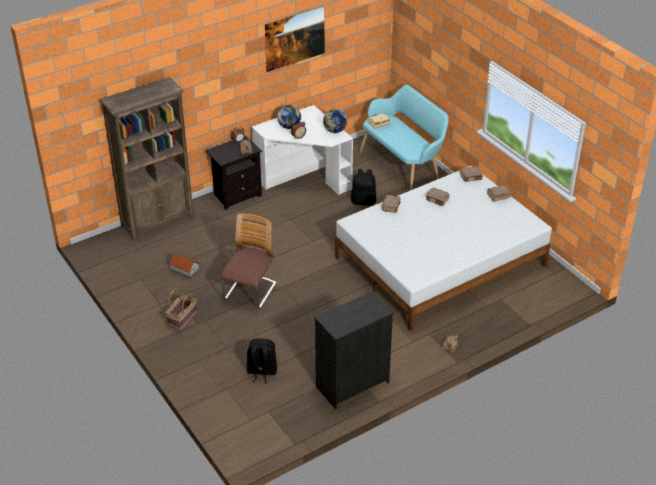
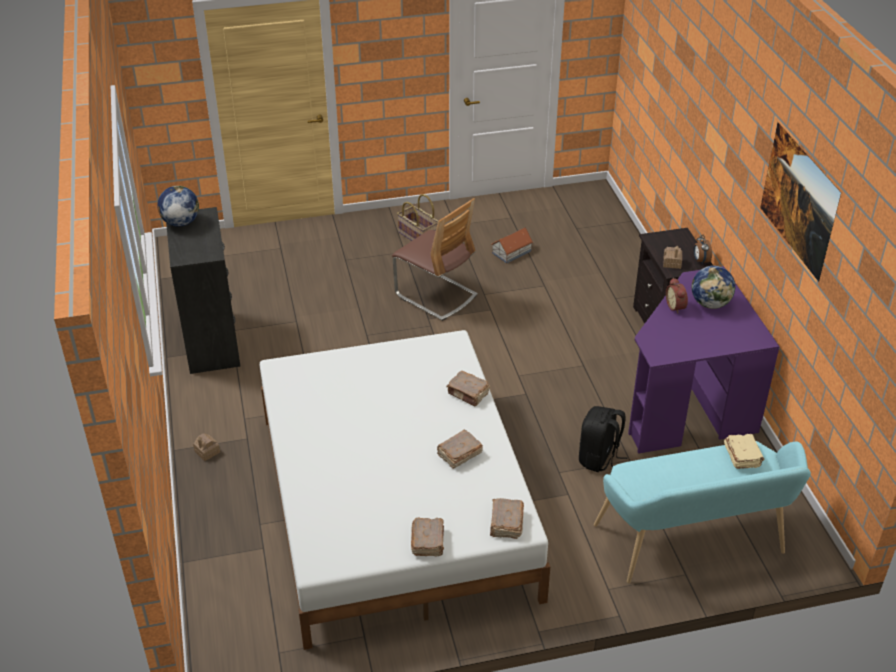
camera: 110 degrees right, 0 degrees up
brown bookcase [99,77,194,241] -> none
black backpack [247,338,277,384] -> none
white desk [252,105,353,195] -> purple desk [628,266,780,454]
globe [323,109,347,133] -> globe moved to [157,186,199,227]

